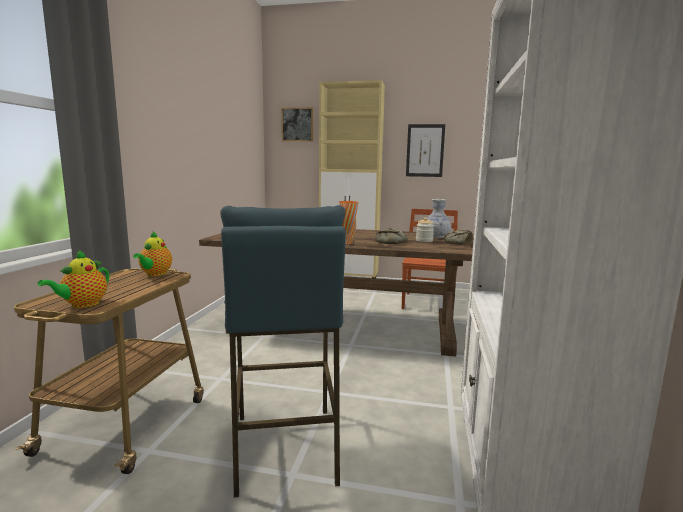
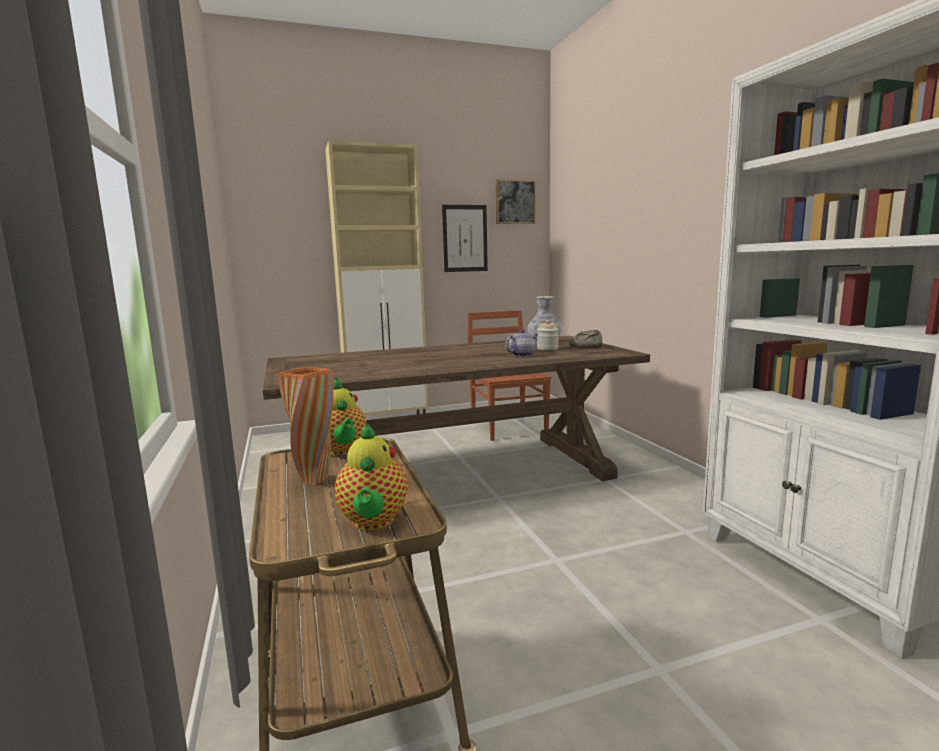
camera: 30 degrees left, 0 degrees up
blue stool [220,205,346,497] -> none
picture [282,107,313,141] -> picture moved to [496,179,536,224]
orange vase [339,201,358,244] -> orange vase moved to [277,367,333,486]
bread [375,228,408,244] -> teapot [505,329,538,357]

